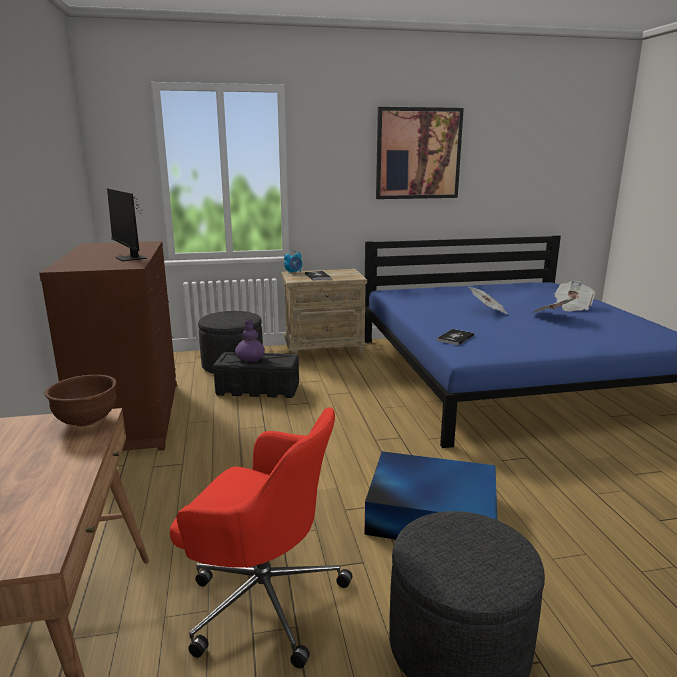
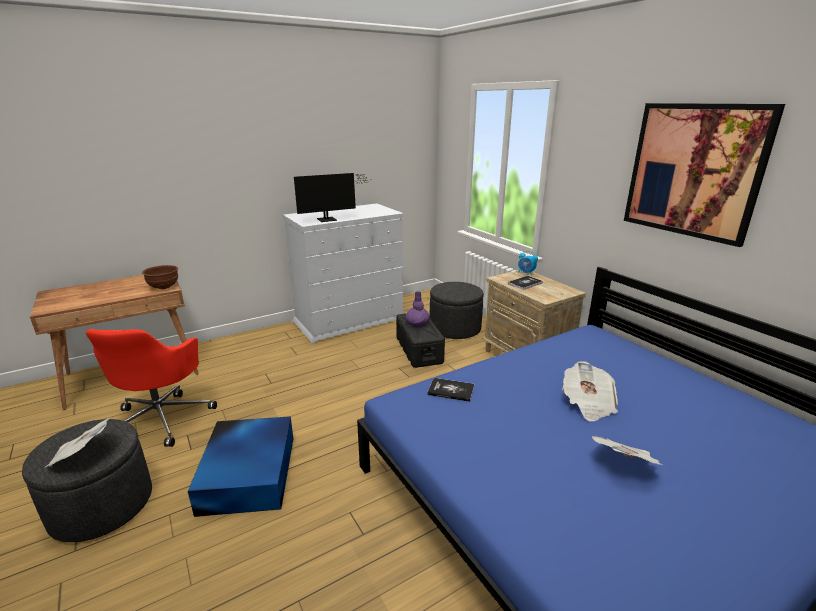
camera: 70 degrees right, 5 degrees up
brown dresser [39,241,177,451] -> white dresser [283,204,404,344]
monitor [107,188,147,261] -> monitor turned 150 degrees counterclockwise [294,173,366,222]
newspaper [554,281,595,312] -> newspaper moved to [46,418,109,467]

